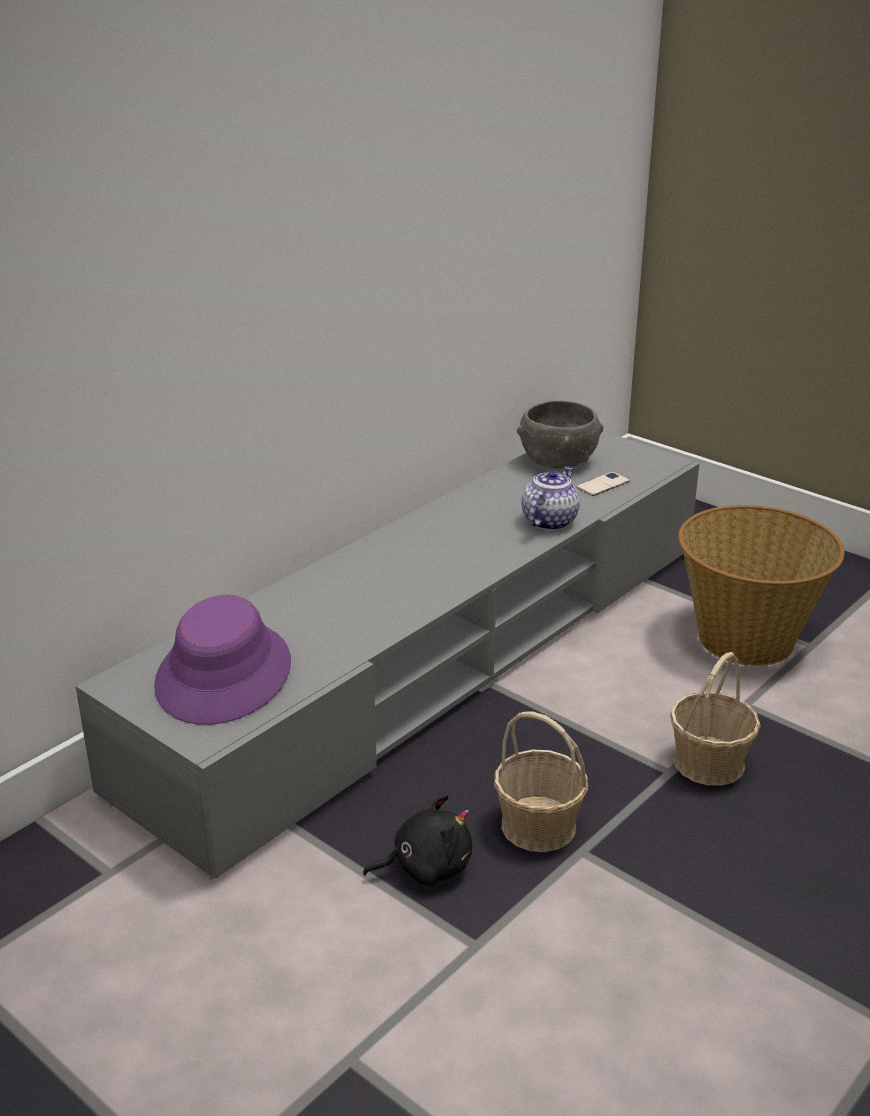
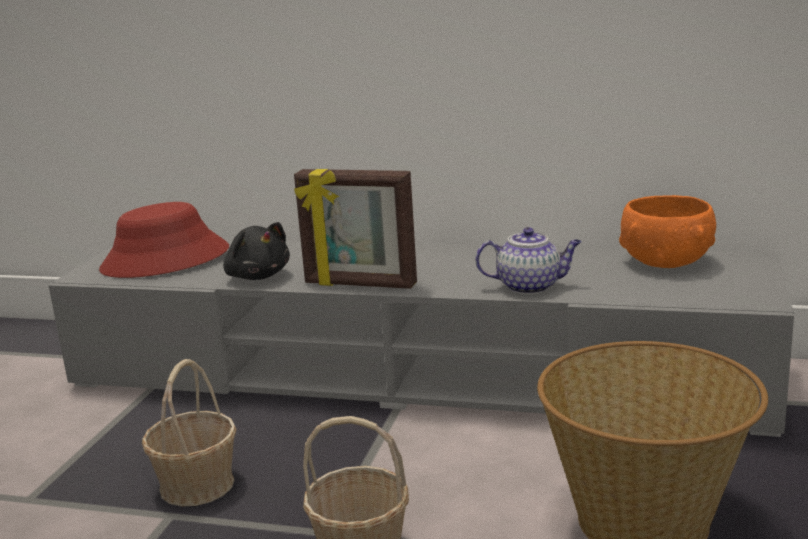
camera: 65 degrees right, 10 degrees down
purple hat [154,595,291,725] -> red hat [99,202,229,278]
black plush toy [363,794,472,886] -> black plush toy moved to [223,222,290,280]
grey bowl [517,401,604,469] -> orange bowl [619,195,716,268]
phone [576,472,630,496] -> none
none -> picture frame [294,169,417,289]

